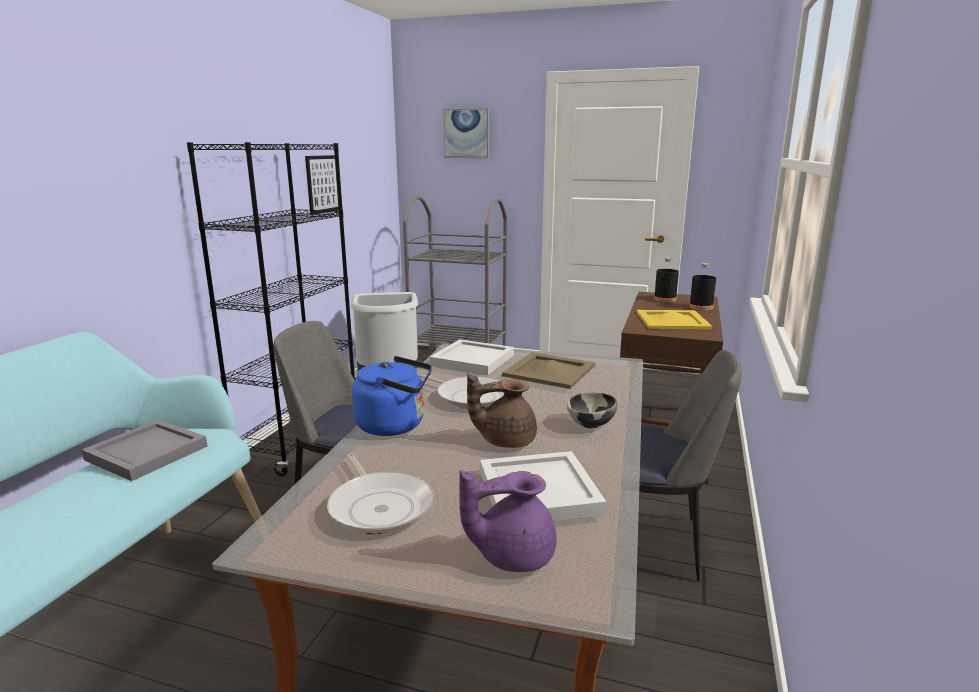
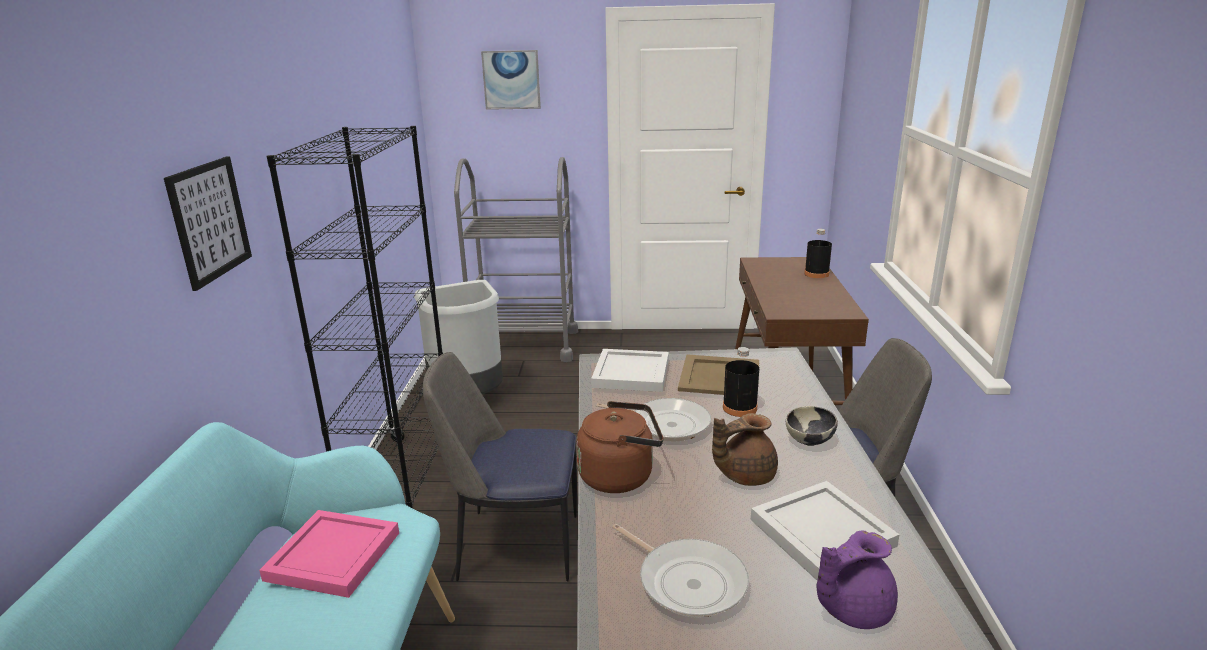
camera: 15 degrees left, 5 degrees up
grey tray [82,420,207,481] -> pink tray [259,510,399,598]
picture [305,155,339,215] -> picture moved to [164,157,252,291]
blue kettle [352,356,432,436] -> brown kettle [576,401,663,493]
yellow tray [637,310,713,329] -> none
black bottle [654,257,679,303] -> black bottle moved to [723,347,759,417]

